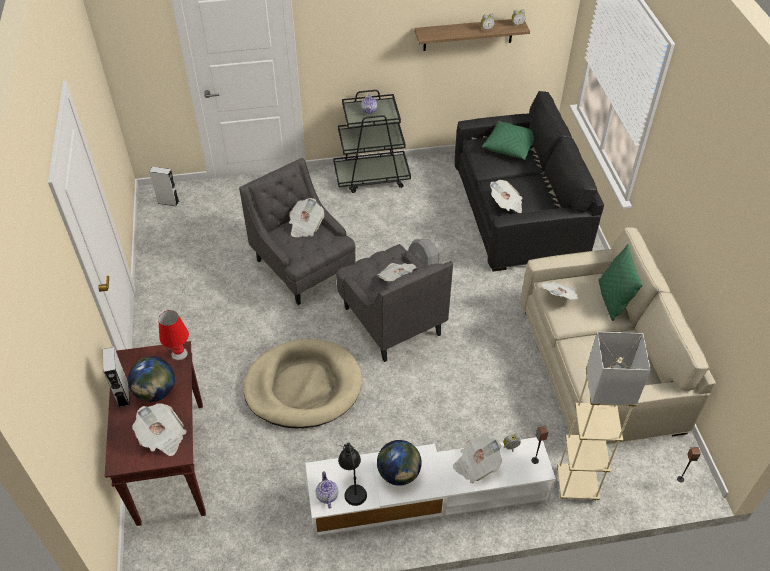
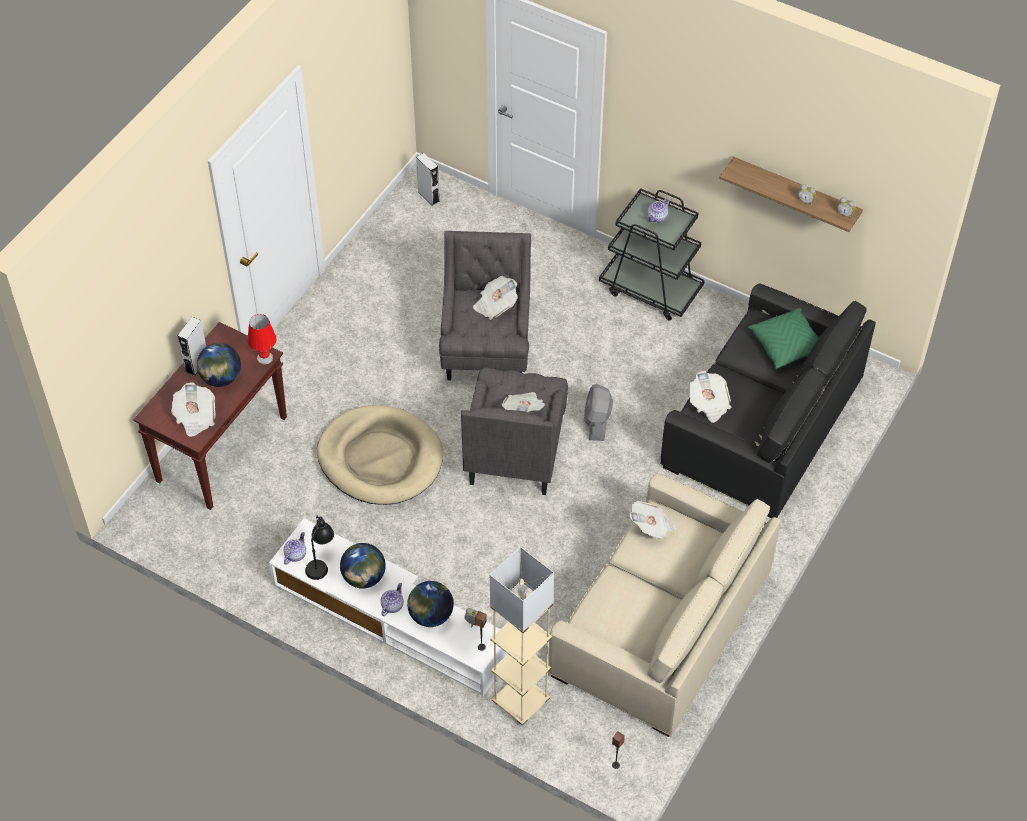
camera: 40 degrees right, 5 degrees up
newspaper [453,435,502,484] -> globe [407,581,454,627]
green pillow [599,244,643,321] -> none
none -> teapot [381,583,404,616]

